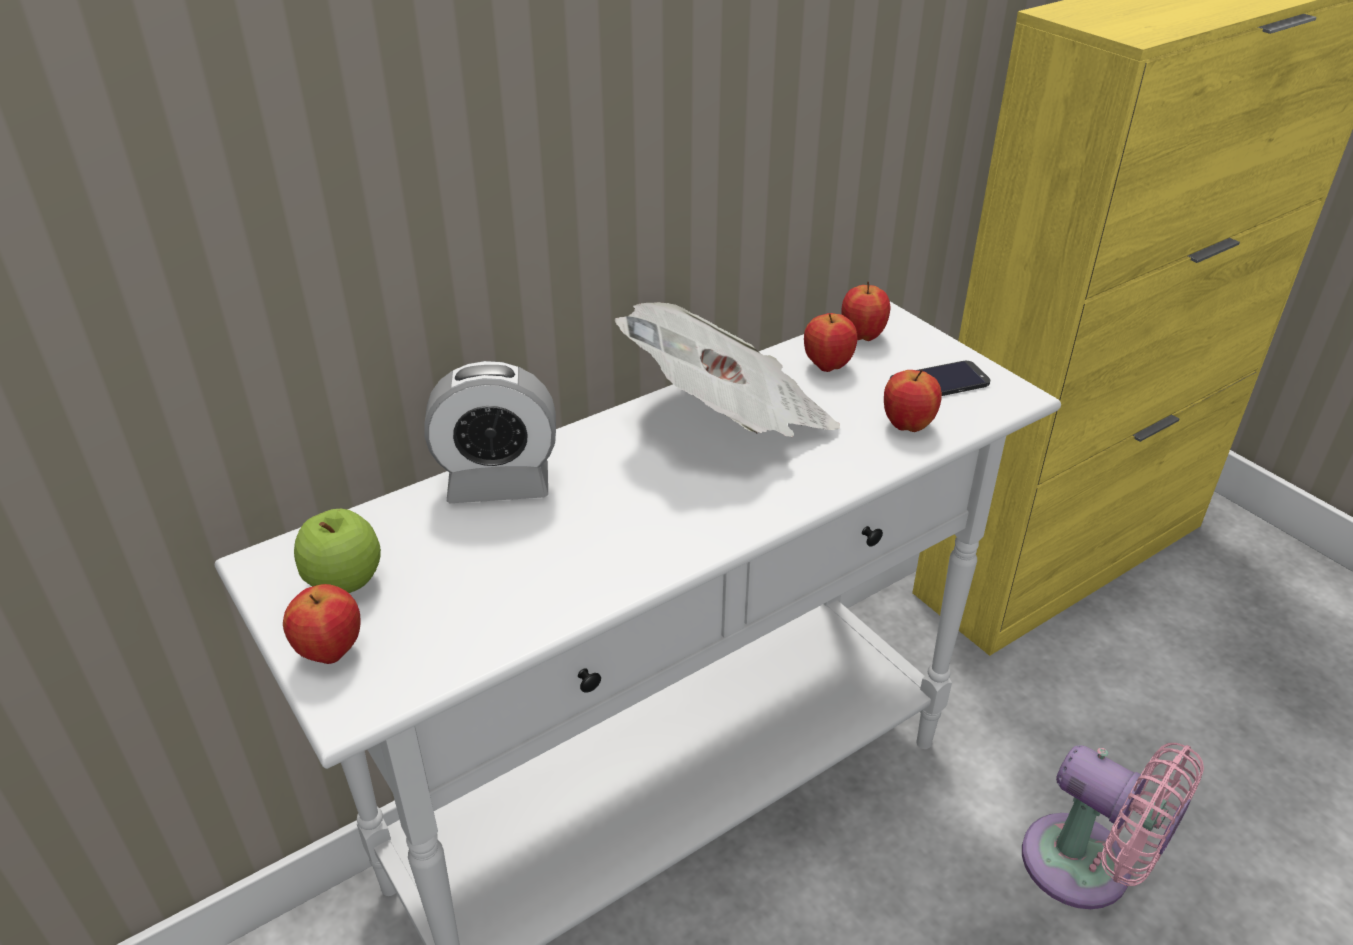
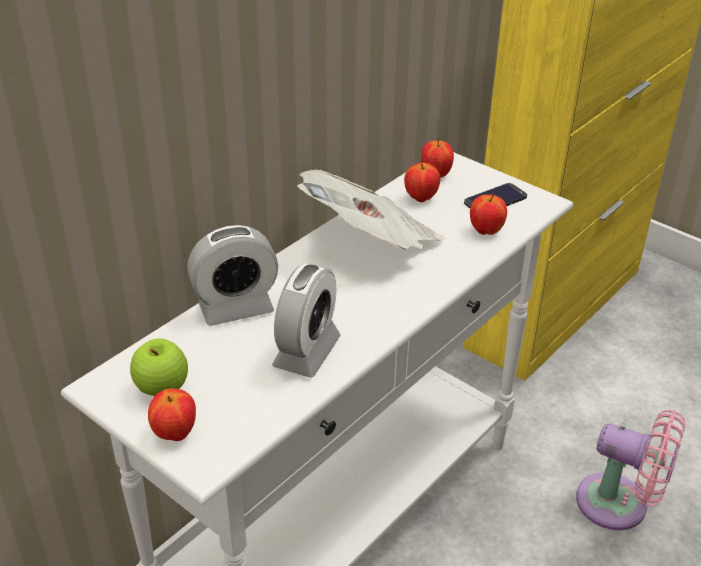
camera: 15 degrees left, 0 degrees up
none -> alarm clock [272,263,341,378]

